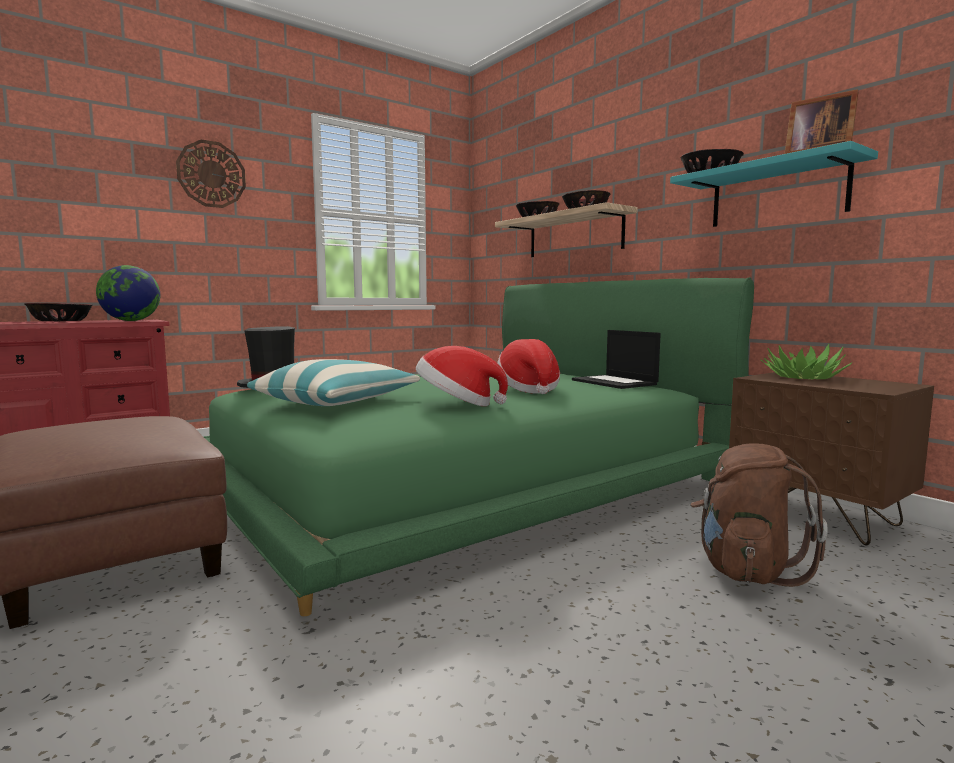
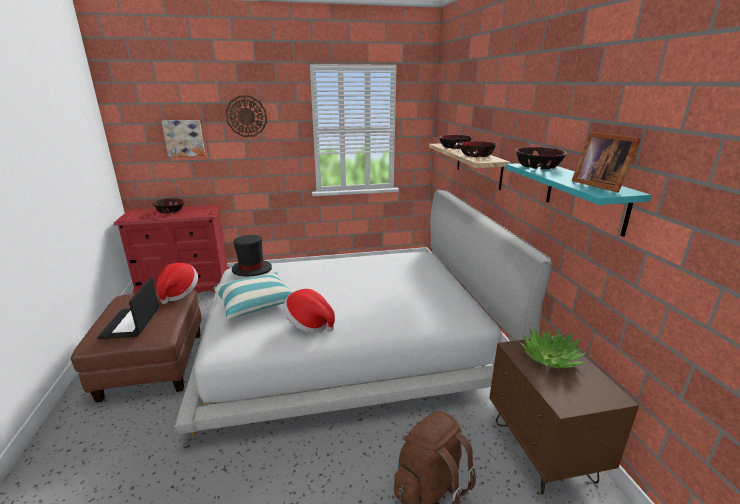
camera: 25 degrees right, 15 degrees up
globe [96,265,160,321] -> none
green bed [204,277,754,616] -> white bed [174,190,552,435]
hat [497,339,560,394] -> hat moved to [156,263,198,304]
laptop [572,330,661,389] -> laptop moved to [97,277,159,339]
none -> picture [162,120,205,157]

